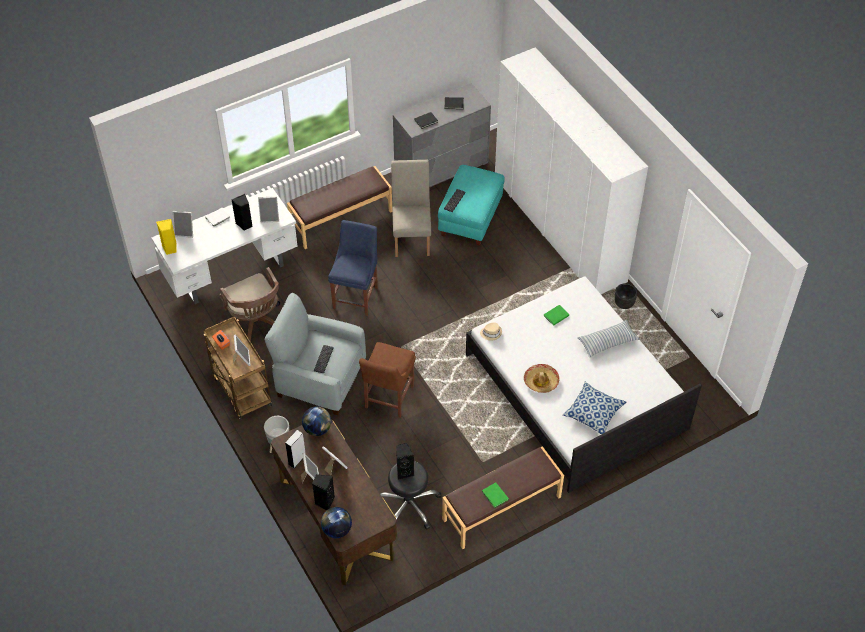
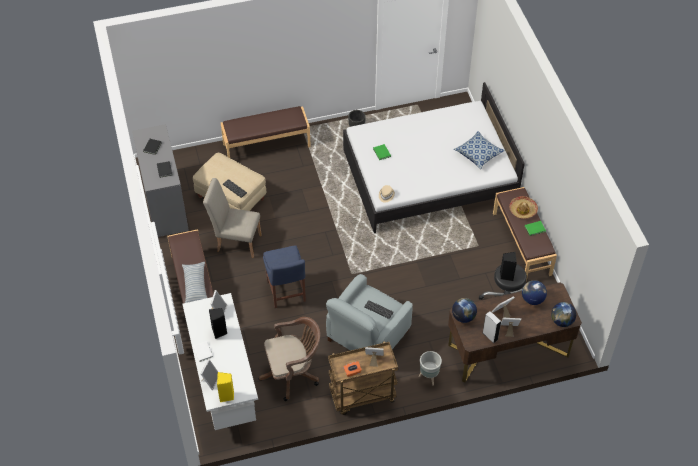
camera: 75 degrees left, 0 degrees up
black speaker [312,474,335,510] -> none
blue chair [328,220,378,316] -> blue chair turned 135 degrees counterclockwise [263,245,306,308]
brown chair [359,342,416,418] -> none
turquoise ottoman [438,165,505,246] -> beige ottoman [193,153,266,211]
white wardrobe [495,47,648,294] -> brown bench [221,106,311,158]
hat [524,364,560,393] -> hat moved to [509,196,538,219]
pillow [577,320,640,358] -> pillow moved to [182,262,207,303]
none -> globe [522,280,547,305]

